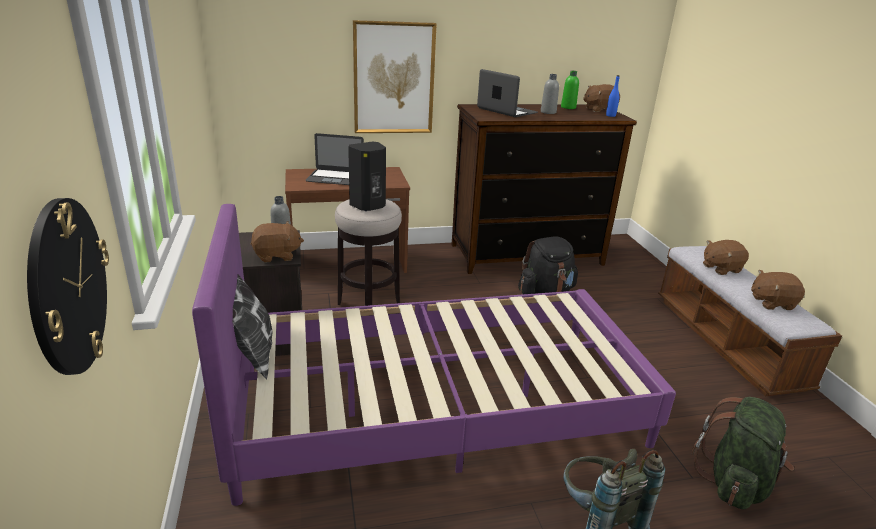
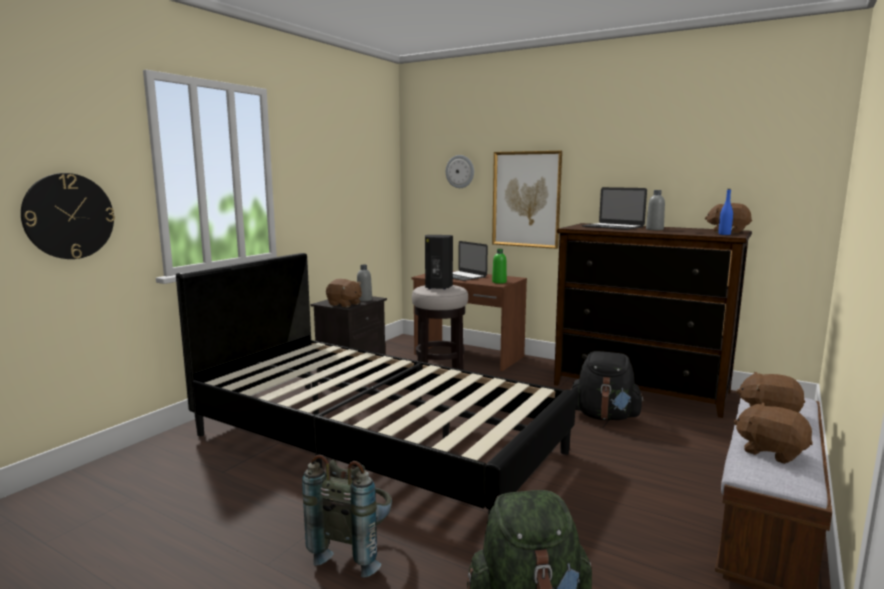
camera: 45 degrees right, 15 degrees down
purple bed [192,204,676,506] -> black bed [176,253,576,516]
pillow [232,274,273,380] -> none
laptop [477,69,538,117] -> laptop turned 135 degrees clockwise [581,187,647,230]
green bottle [561,71,579,109] -> green bottle moved to [492,249,507,284]
none -> wall clock [446,155,474,188]

